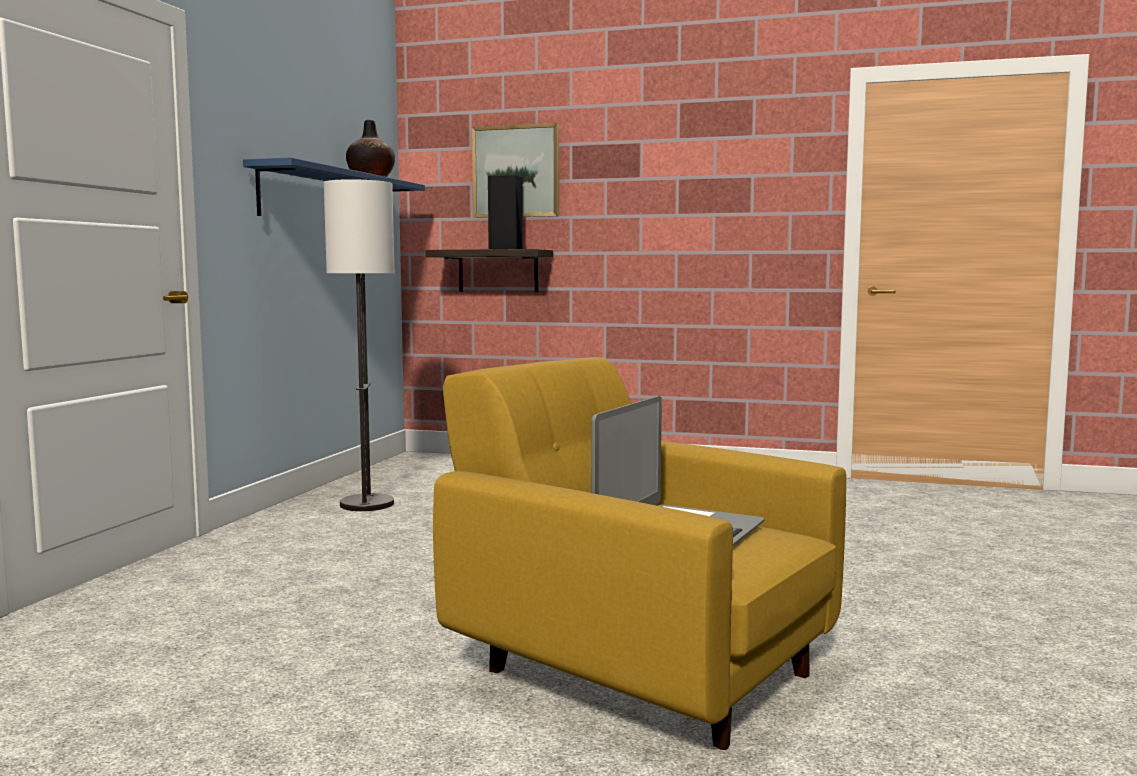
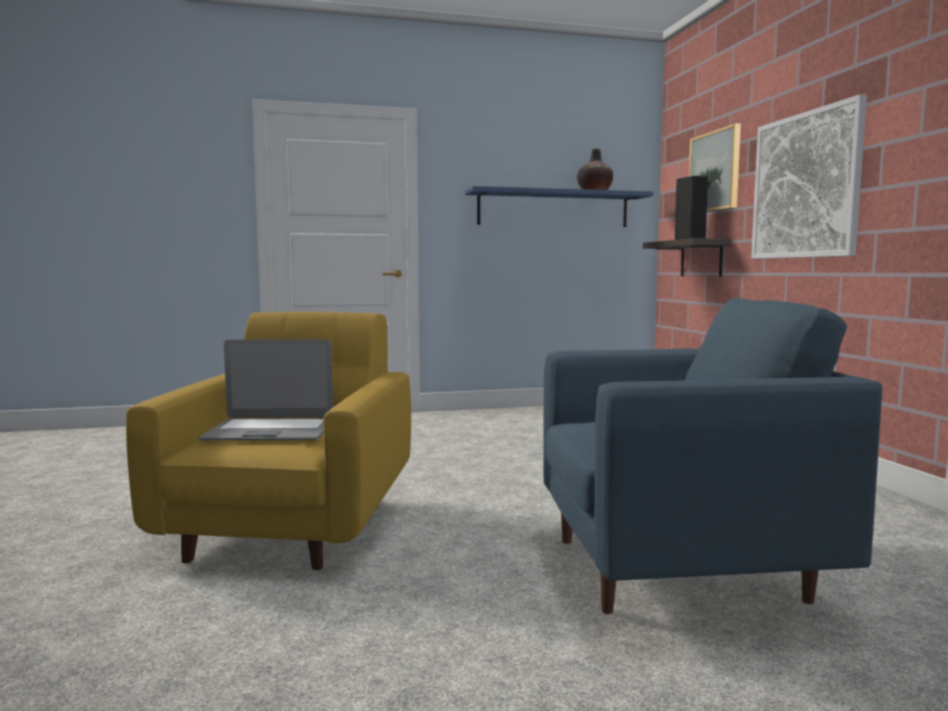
camera: 60 degrees right, 0 degrees up
floor lamp [324,179,394,511] -> none
none -> blue armchair [543,298,882,614]
none -> picture [751,94,867,259]

